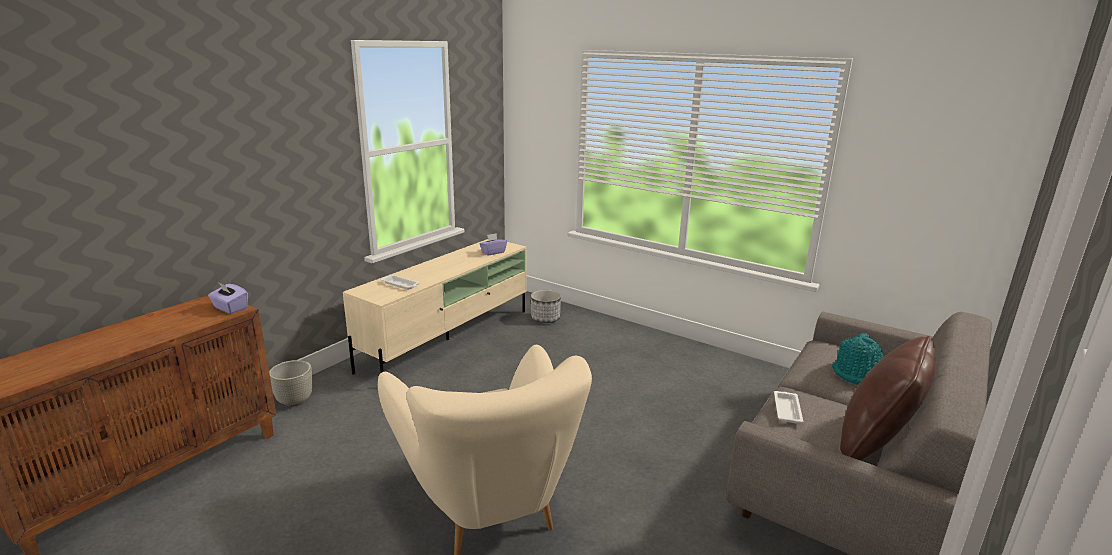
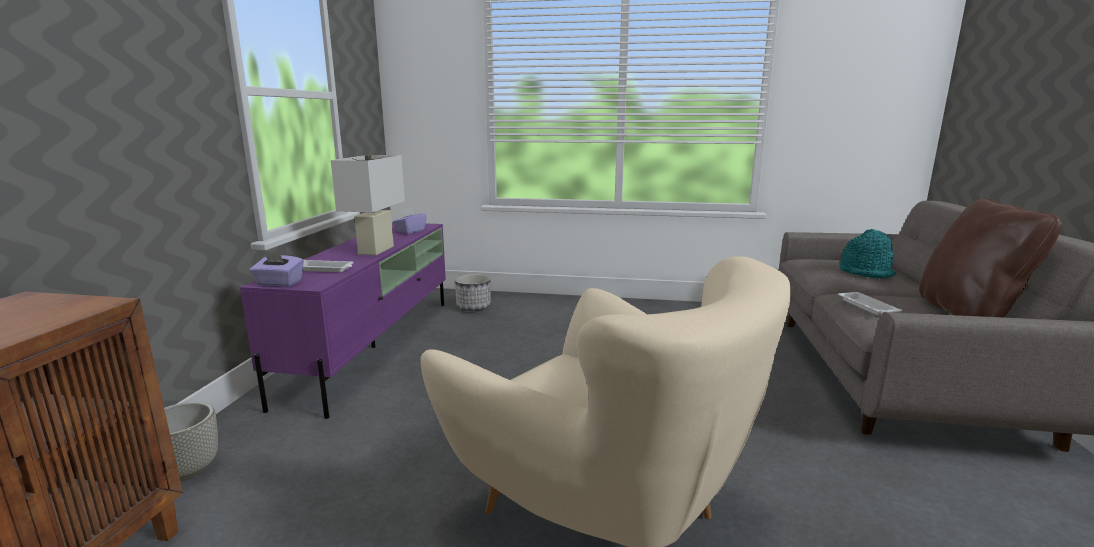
camera: 25 degrees left, 5 degrees down
purple tissue box [208,282,248,314] -> purple tissue box moved to [250,251,304,287]
beige tv stand [343,239,527,374] -> purple tv stand [240,222,446,419]
none -> white table lamp [331,155,405,255]

